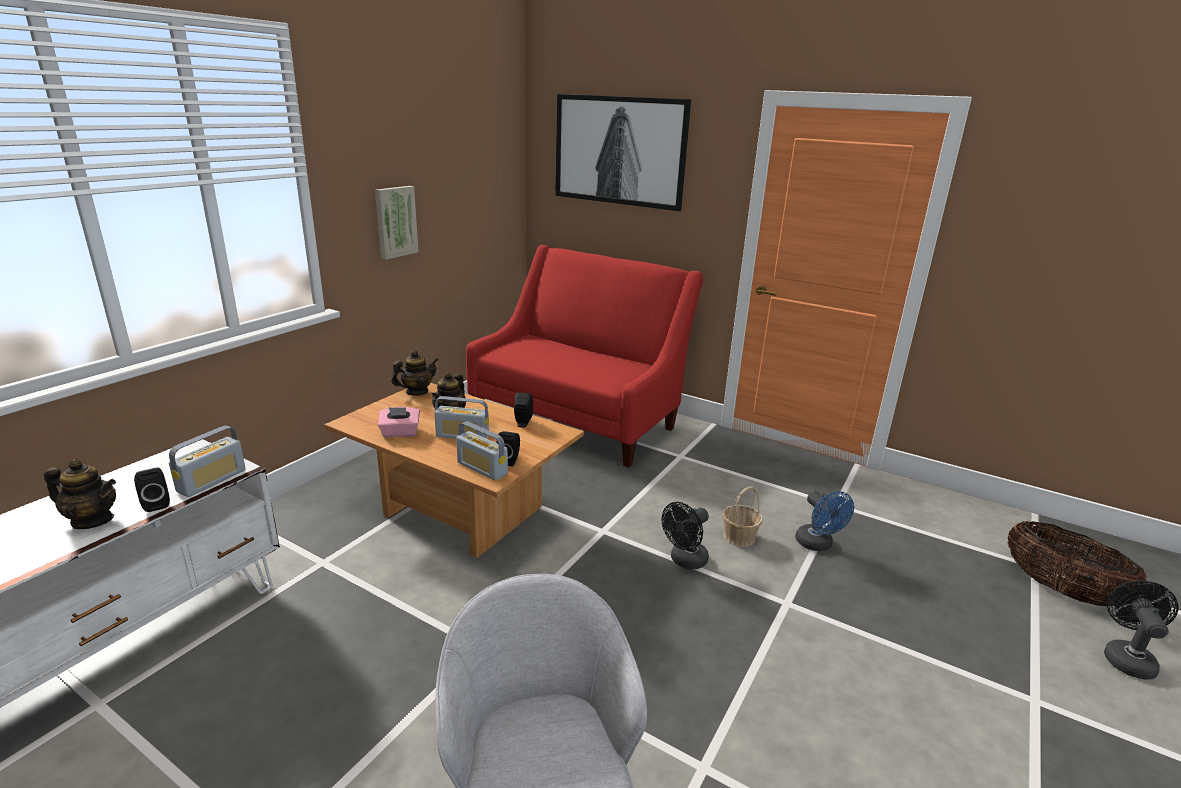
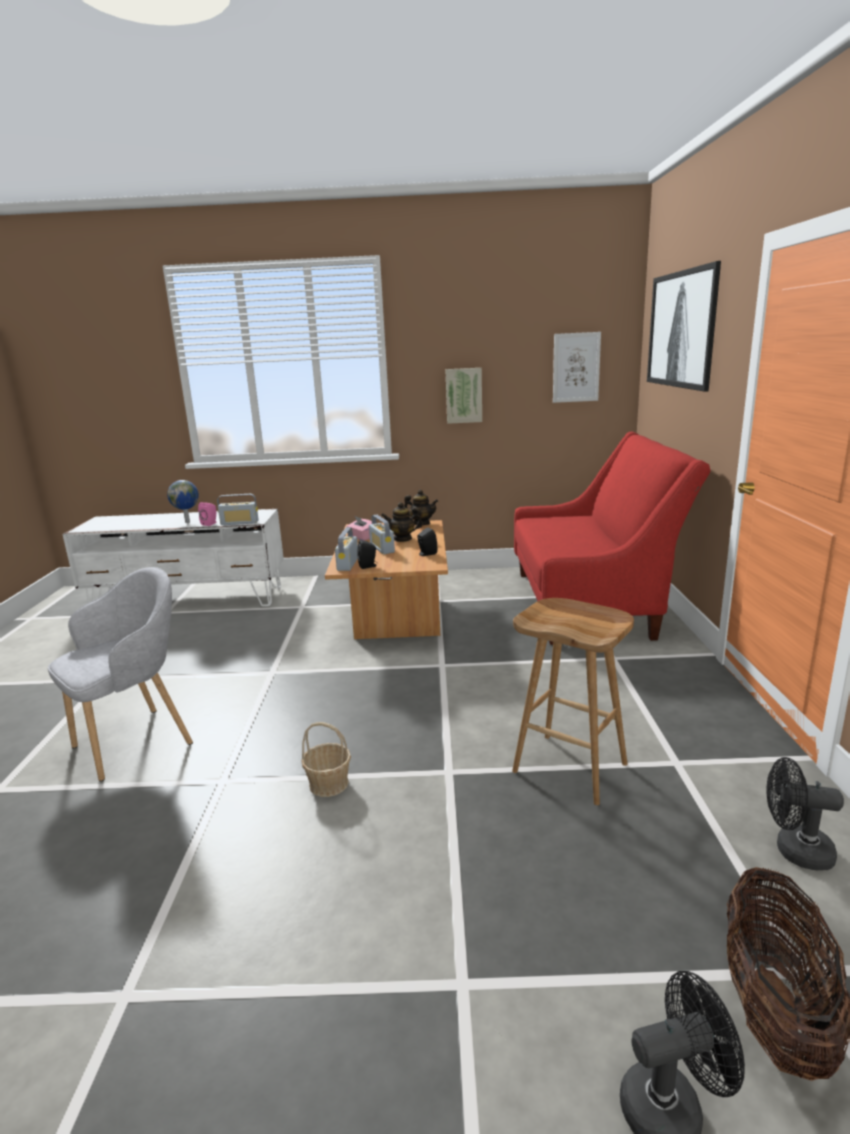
camera: 60 degrees right, 5 degrees down
teapot [44,459,116,529] -> globe [167,480,199,523]
black speaker [134,467,170,512] -> pink speaker [198,502,216,526]
black fan [662,502,709,569] -> black fan moved to [767,757,844,871]
basket [722,486,763,547] -> basket moved to [301,722,351,797]
blue fan [795,491,854,551] -> brown stool [512,598,634,805]
none -> picture [553,332,601,403]

